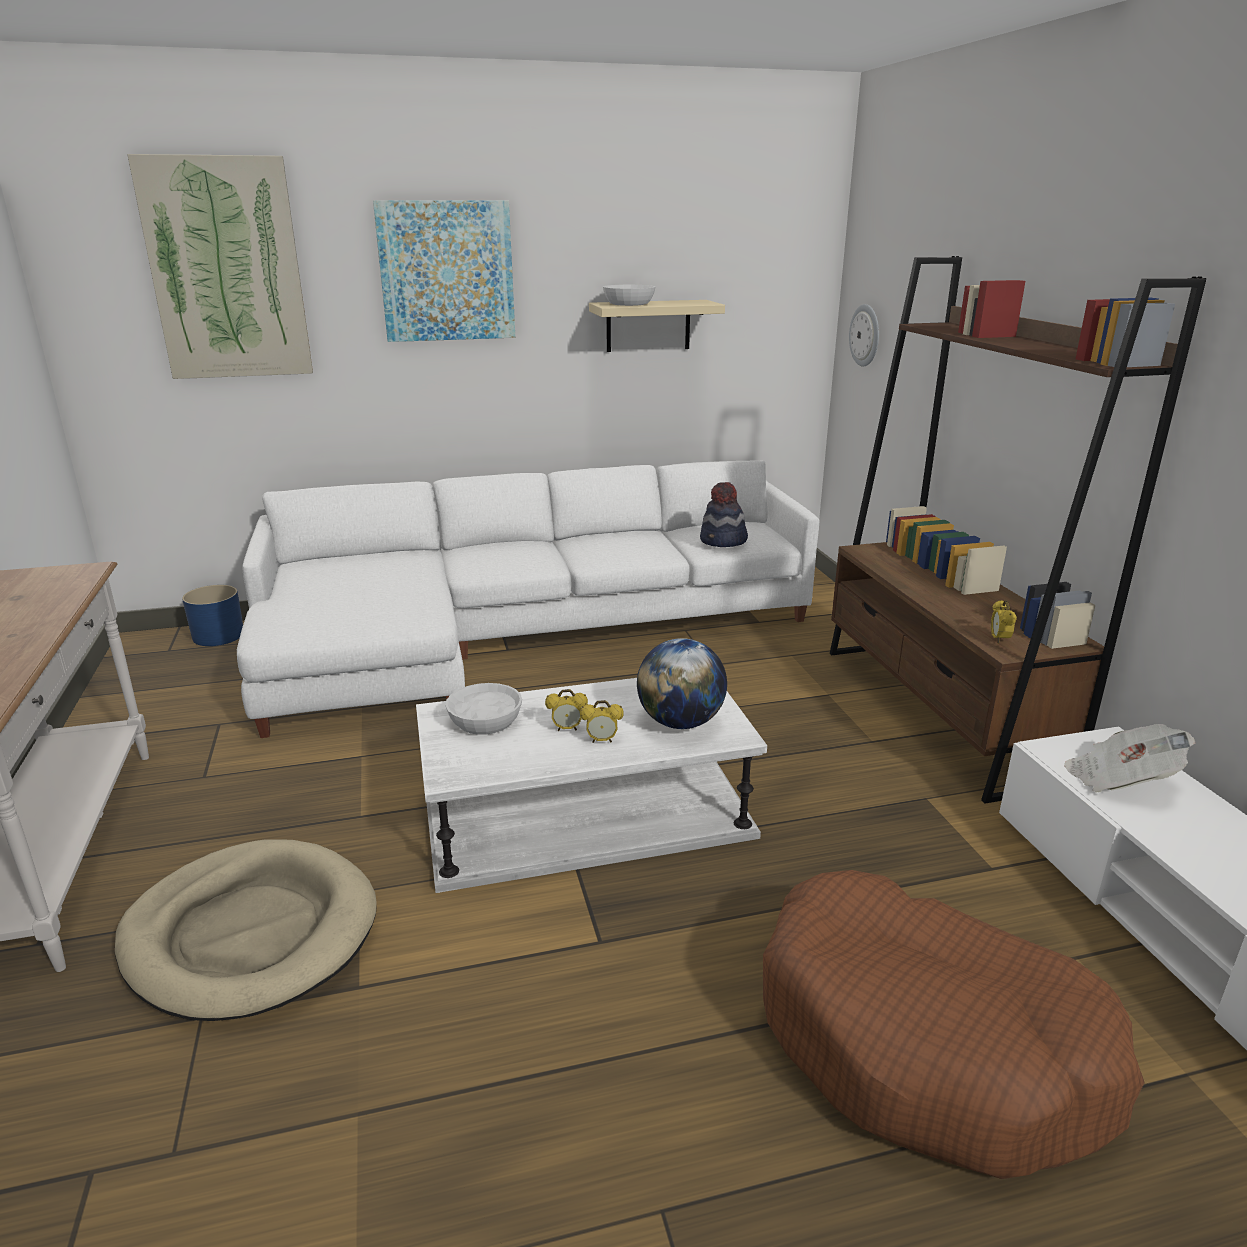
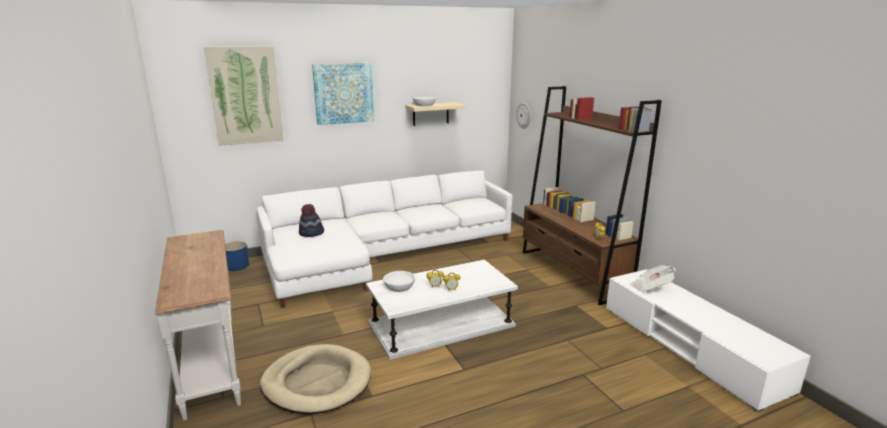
camera: 10 degrees left, 5 degrees down
globe [637,638,727,729] -> none
hat [700,482,748,547] -> hat moved to [299,204,324,237]
brown dog bed [763,870,1145,1179] -> none

